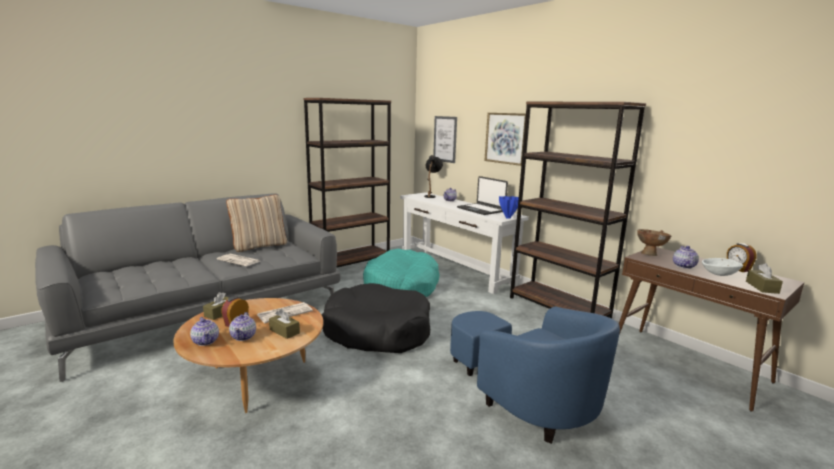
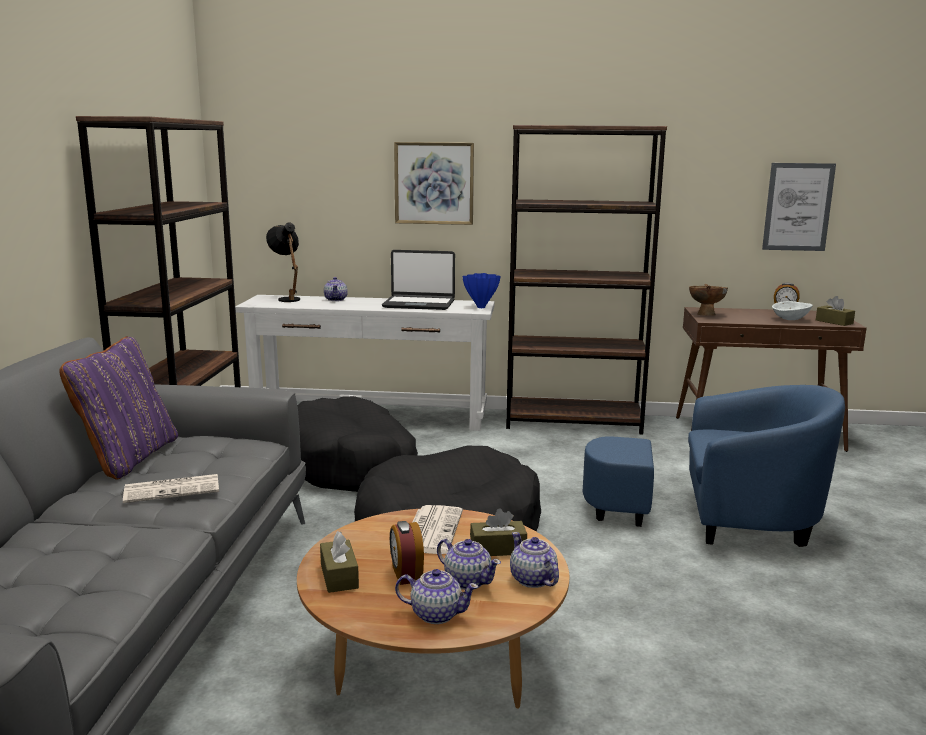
camera: 45 degrees left, 0 degrees up
beige pillow [226,195,287,252] -> purple pillow [59,337,178,480]
turquoise dog bed [363,249,440,297] -> black dog bed [297,396,418,492]
picture [433,116,457,163] -> picture moved to [762,163,836,251]
teapot [673,246,699,269] -> teapot moved to [510,532,559,588]

